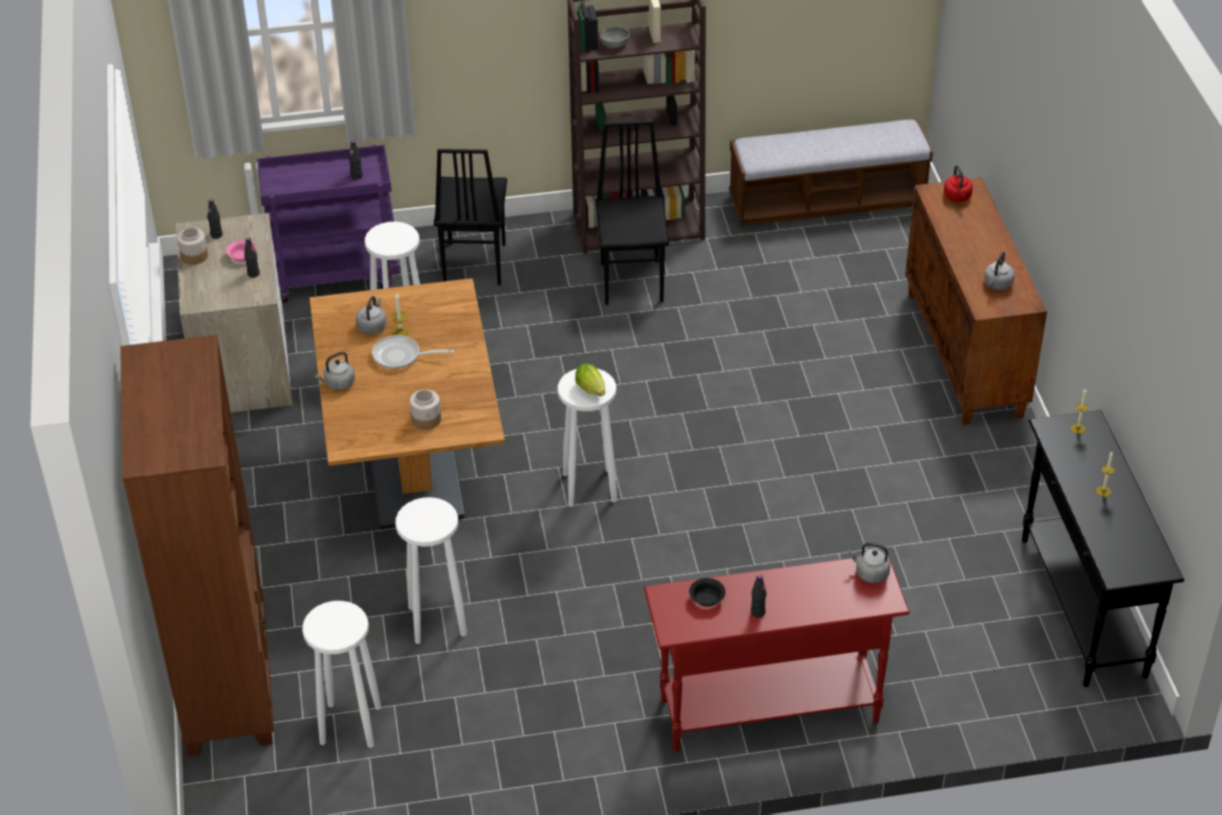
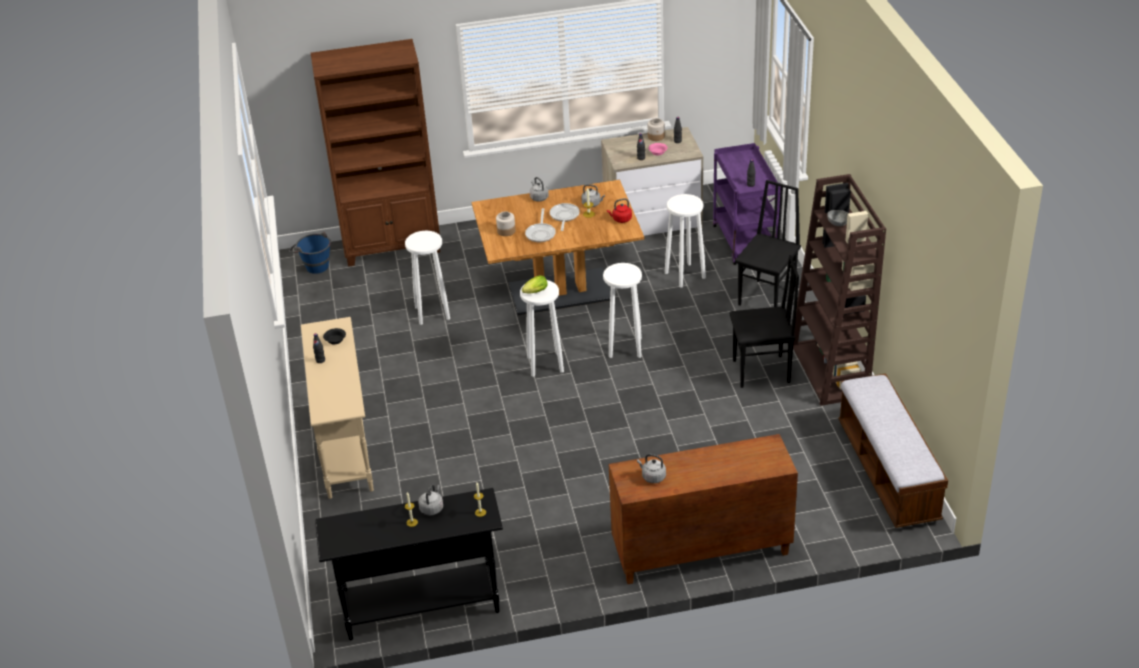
camera: 90 degrees right, 5 degrees down
white stool [302,601,381,748] -> white stool moved to [603,263,642,358]
black chair [434,149,507,285] -> black chair turned 120 degrees clockwise [735,180,801,307]
red console table [644,554,910,752] -> beige console table [301,317,374,499]
grey kettle [849,543,891,583] -> grey kettle moved to [418,484,443,515]
red kettle [944,165,973,202] -> red kettle moved to [607,198,632,223]
none -> blue bucket [289,232,331,274]
none -> frying pan [525,208,556,242]

